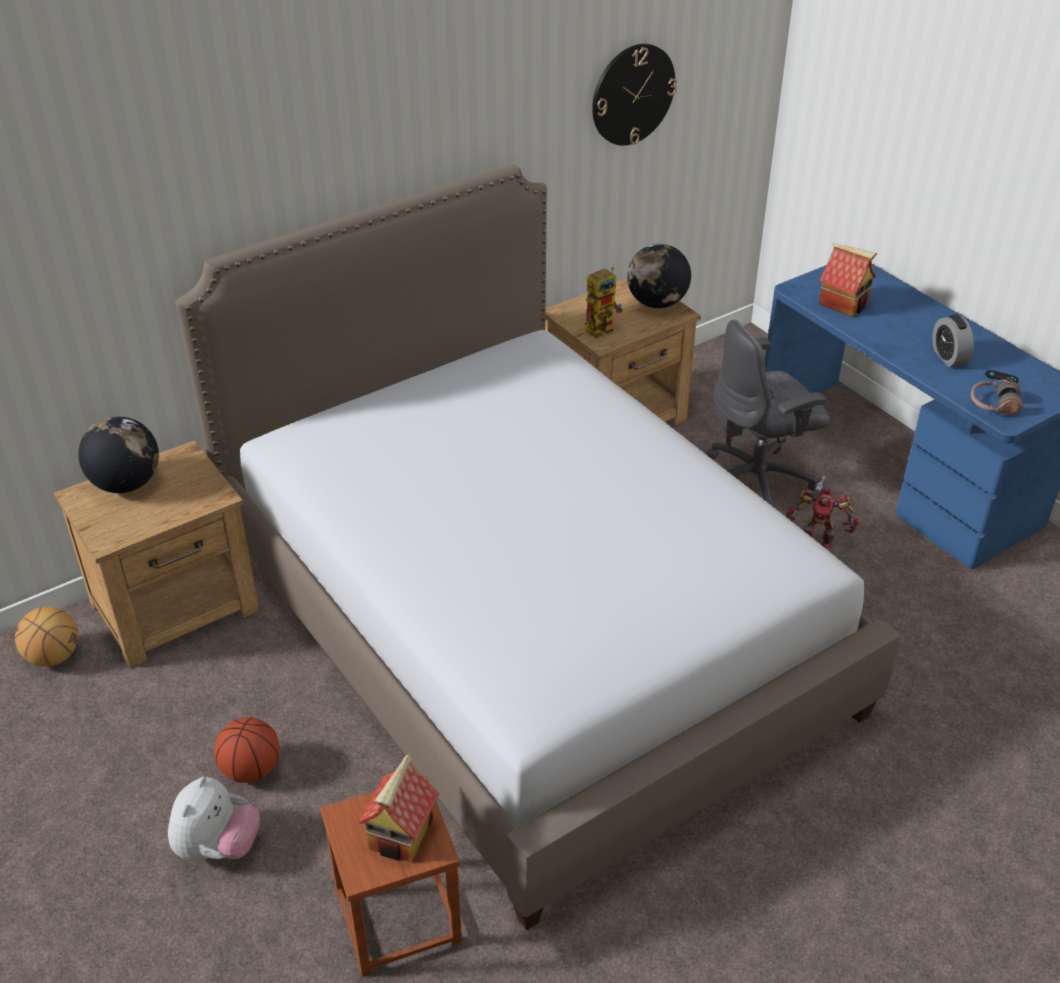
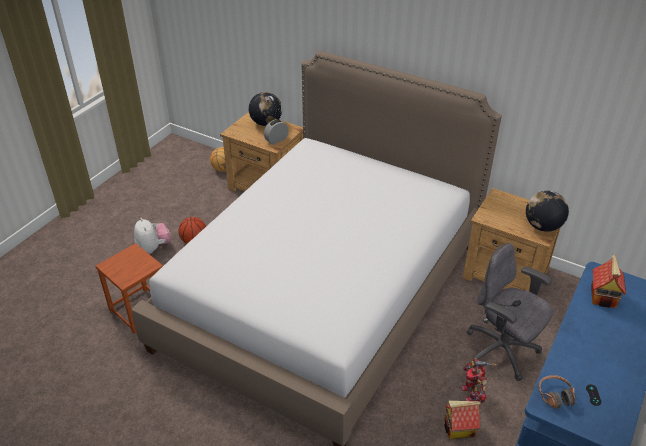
camera: 65 degrees right, 0 degrees up
plush toy [168,777,260,861] -> plush toy turned 105 degrees counterclockwise [134,218,171,254]
toy house [359,753,439,862] -> toy house moved to [444,401,481,439]
toy robot [585,267,623,339] -> none
wall clock [592,44,677,146] -> none
alarm clock [933,315,974,367] -> alarm clock moved to [264,119,289,145]

